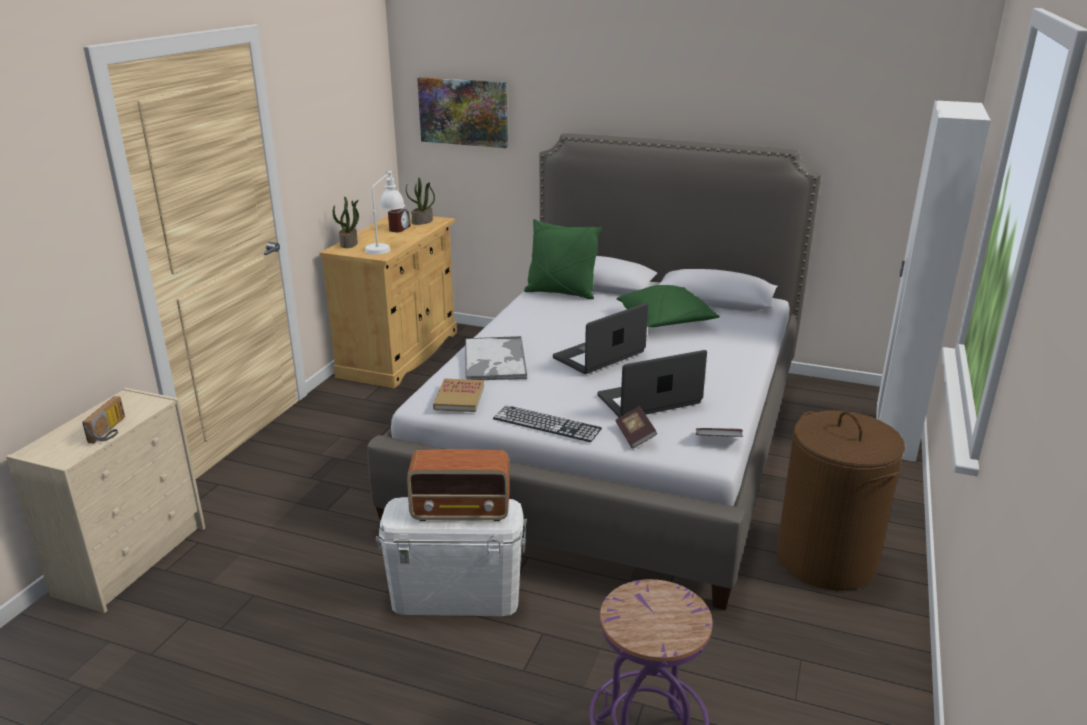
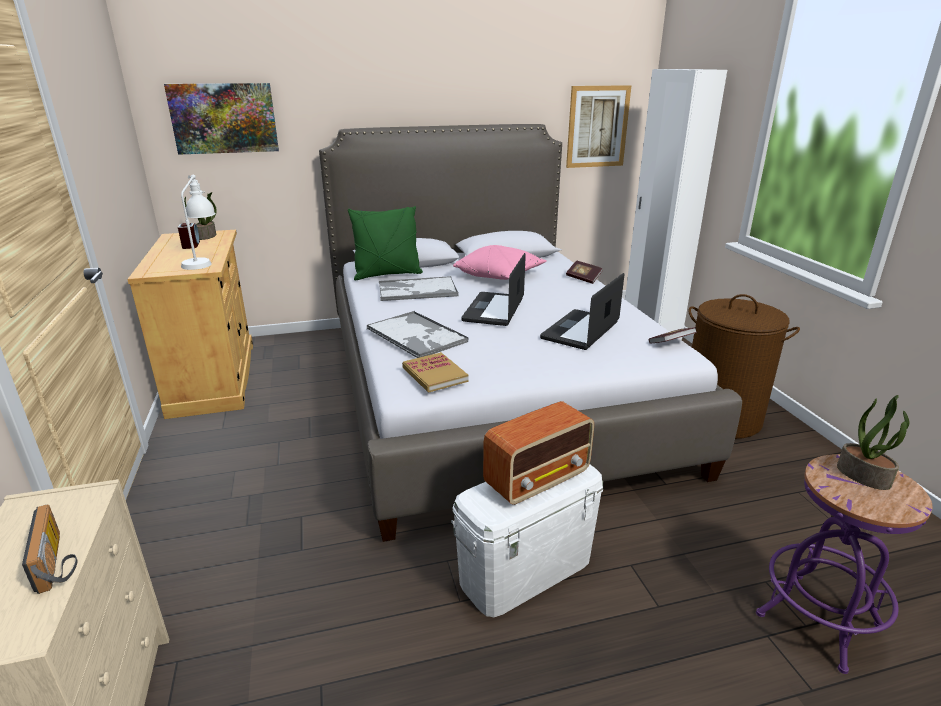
camera: 35 degrees left, 0 degrees up
potted plant [333,196,359,248] -> potted plant moved to [837,395,909,490]
keyboard [493,405,602,442] -> none
book [616,406,657,449] -> book moved to [566,260,603,284]
green pillow [617,285,720,327] -> pink pillow [453,245,547,280]
none -> tray [379,276,459,301]
none -> picture [566,85,631,168]

